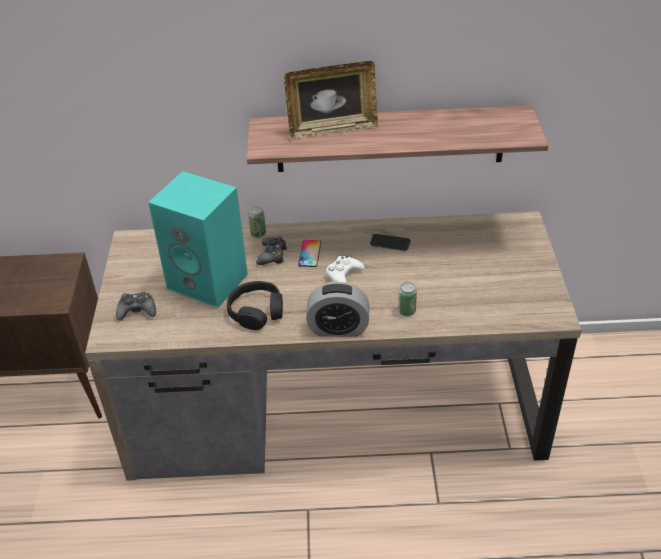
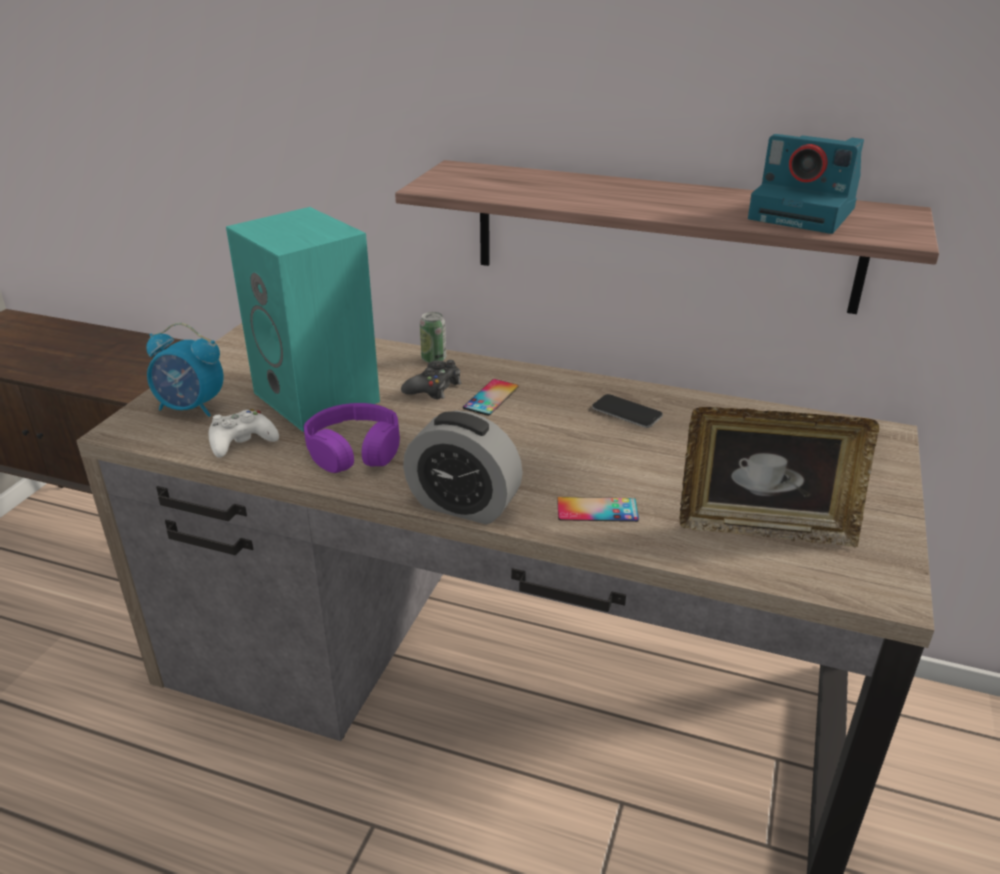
camera: 20 degrees right, 10 degrees down
black game controller [116,292,156,321] -> alarm clock [146,323,223,417]
black headphones [227,281,283,330] -> purple headphones [304,403,400,473]
picture frame [284,61,378,139] -> picture frame moved to [680,407,879,547]
white game controller [326,255,364,283] -> white game controller moved to [208,409,279,458]
can [398,282,417,316] -> phone [557,497,639,522]
none -> camera [748,134,864,234]

